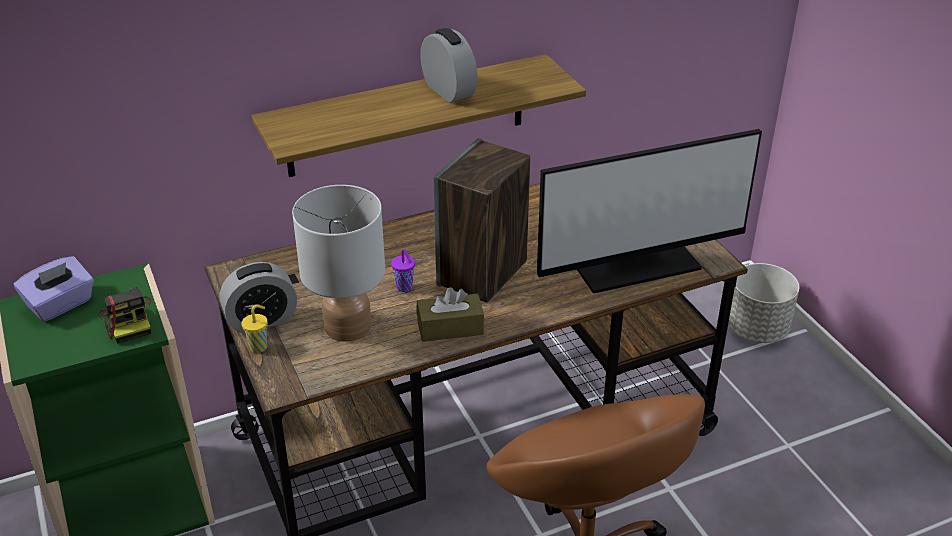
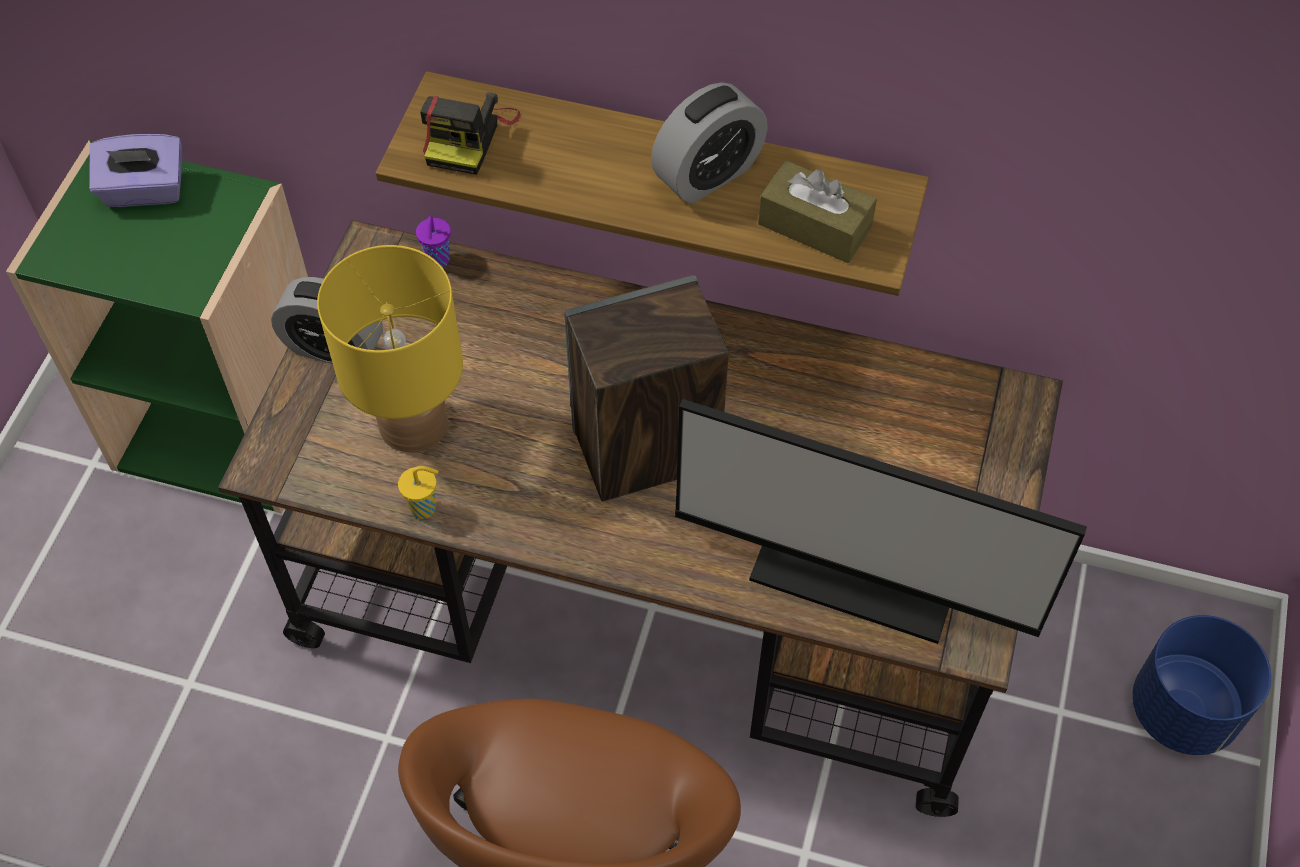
camera: 40 degrees right, 20 degrees up
camera [98,287,152,344] -> camera moved to [420,92,521,175]
yellow cup [241,305,268,353] -> yellow cup moved to [398,466,439,519]
grey table lamp [292,185,385,341] -> yellow table lamp [317,245,463,452]
purple cup [391,249,415,292] -> purple cup moved to [416,216,451,267]
brown tissue box [417,287,484,342] -> brown tissue box moved to [758,160,877,263]
alarm clock [420,28,478,103] -> alarm clock turned 45 degrees clockwise [651,82,768,203]
grey planter [728,263,799,343] -> blue planter [1132,615,1271,755]

